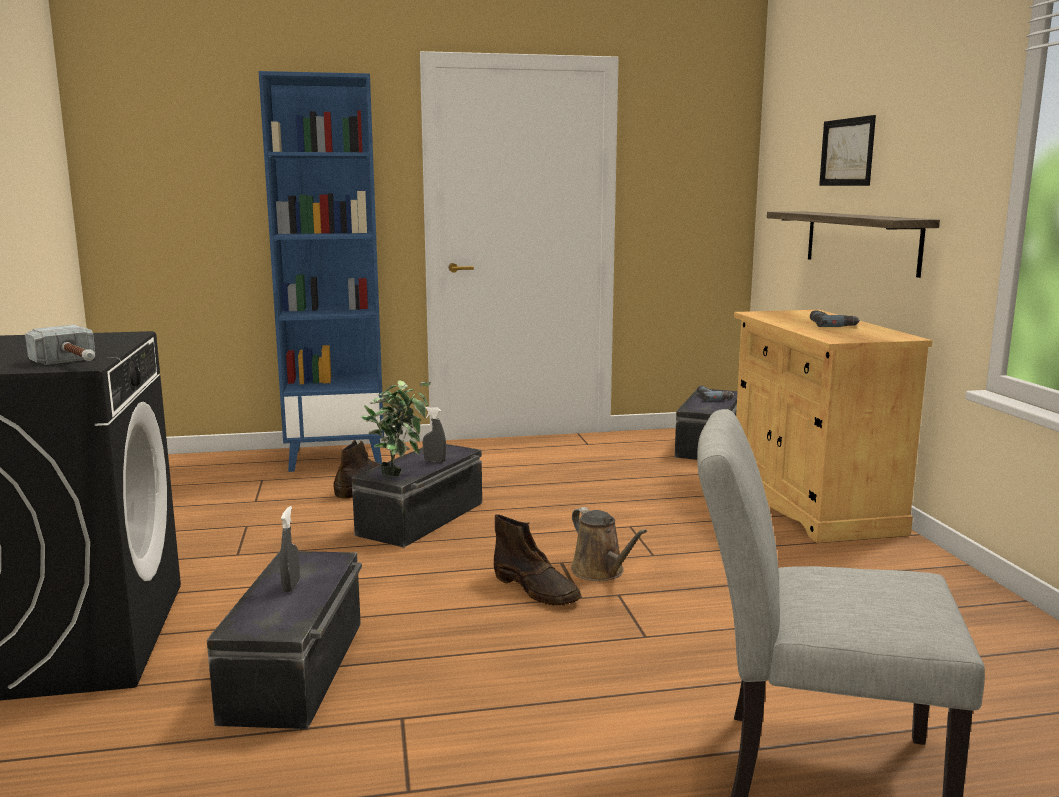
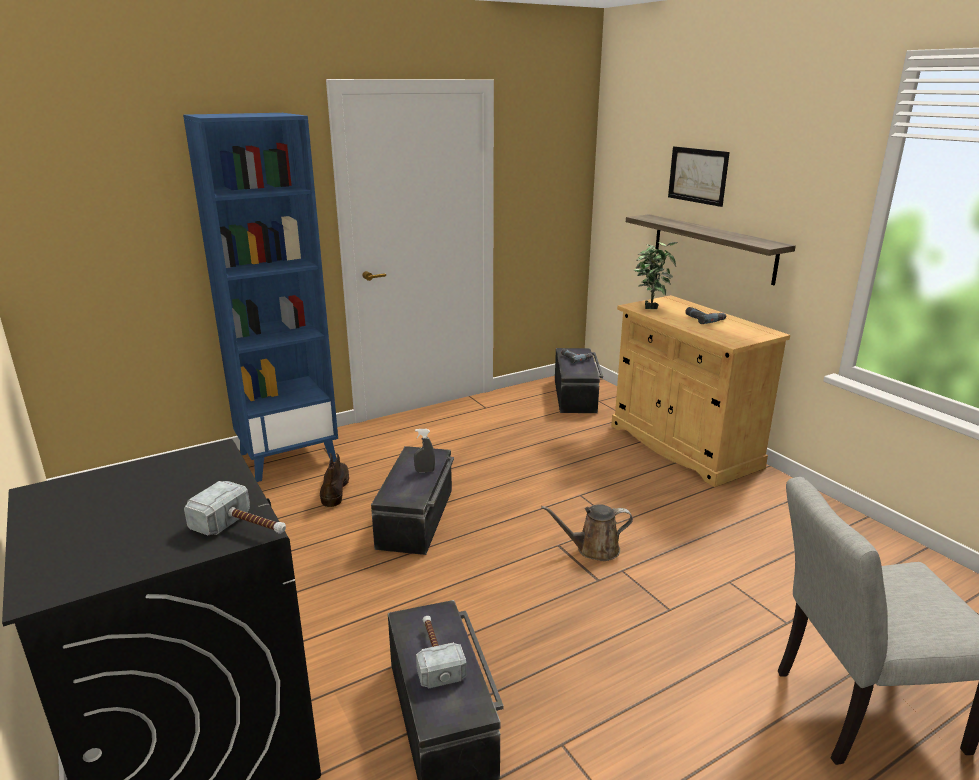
camera: 20 degrees left, 10 degrees up
grey spray bottle [280,506,300,592] -> hammer [416,616,467,688]
potted plant [361,380,431,476] -> potted plant moved to [634,242,677,309]
brown boot [494,514,581,605] -> none
brown watering can [571,507,647,581] -> brown watering can turned 135 degrees clockwise [541,504,633,561]

